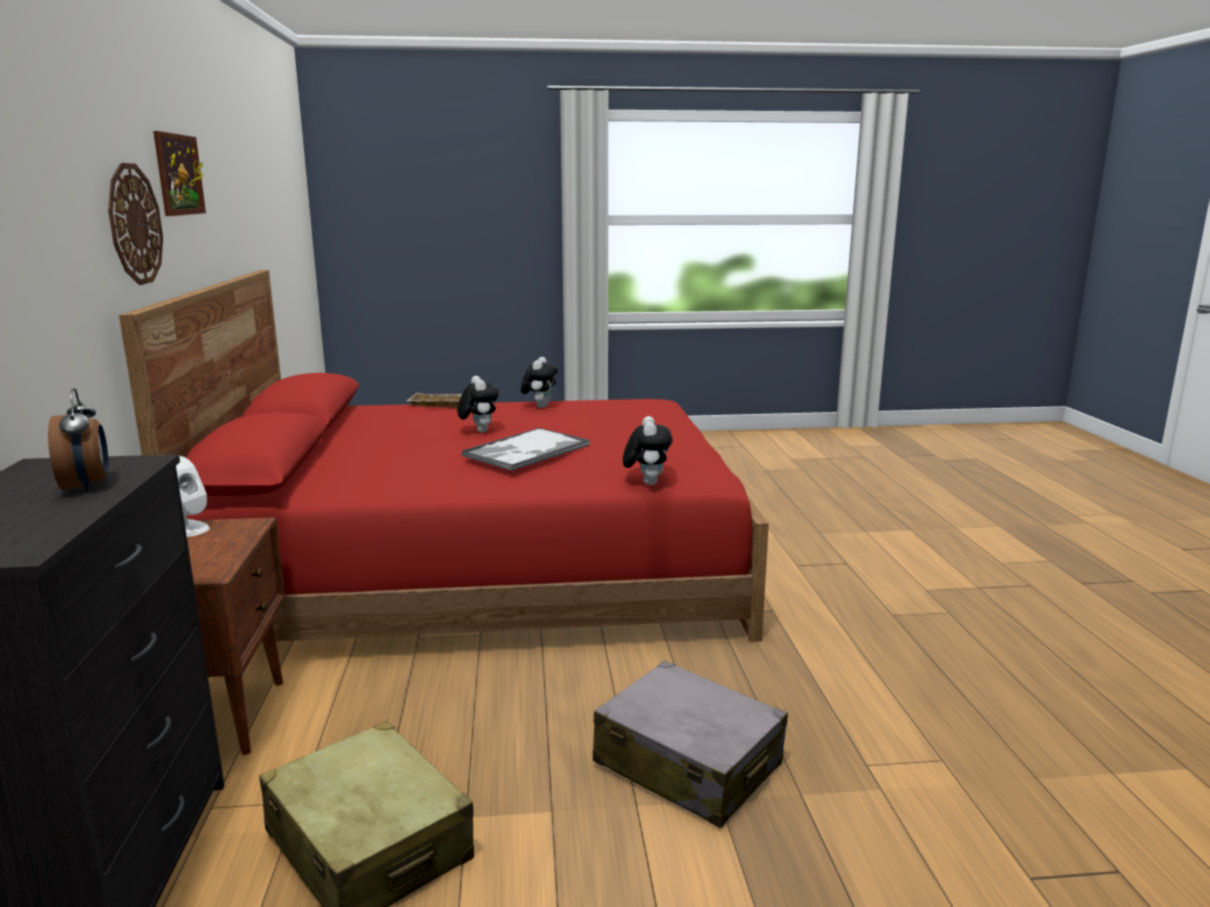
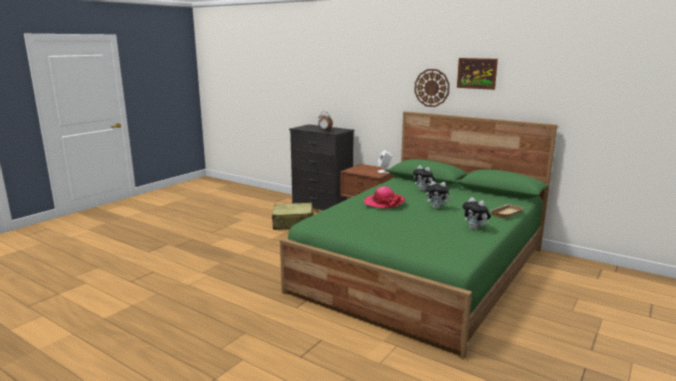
camera: 130 degrees right, 0 degrees up
red bed [119,270,769,642] -> green bed [280,111,557,360]
tray [462,428,589,471] -> hat [364,187,405,208]
grey suitcase [593,661,788,828] -> none
plush toy [623,416,672,485] -> plush toy moved to [413,166,435,191]

